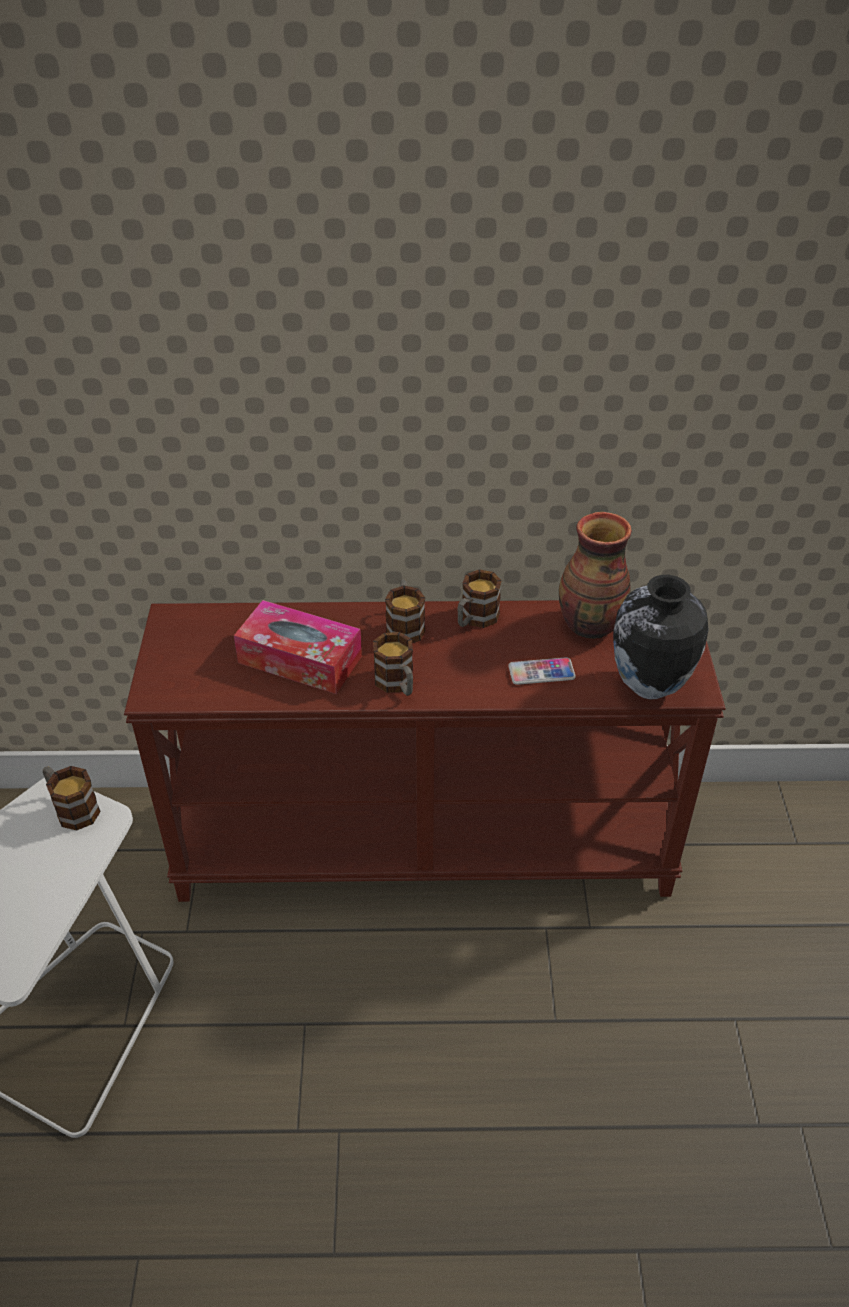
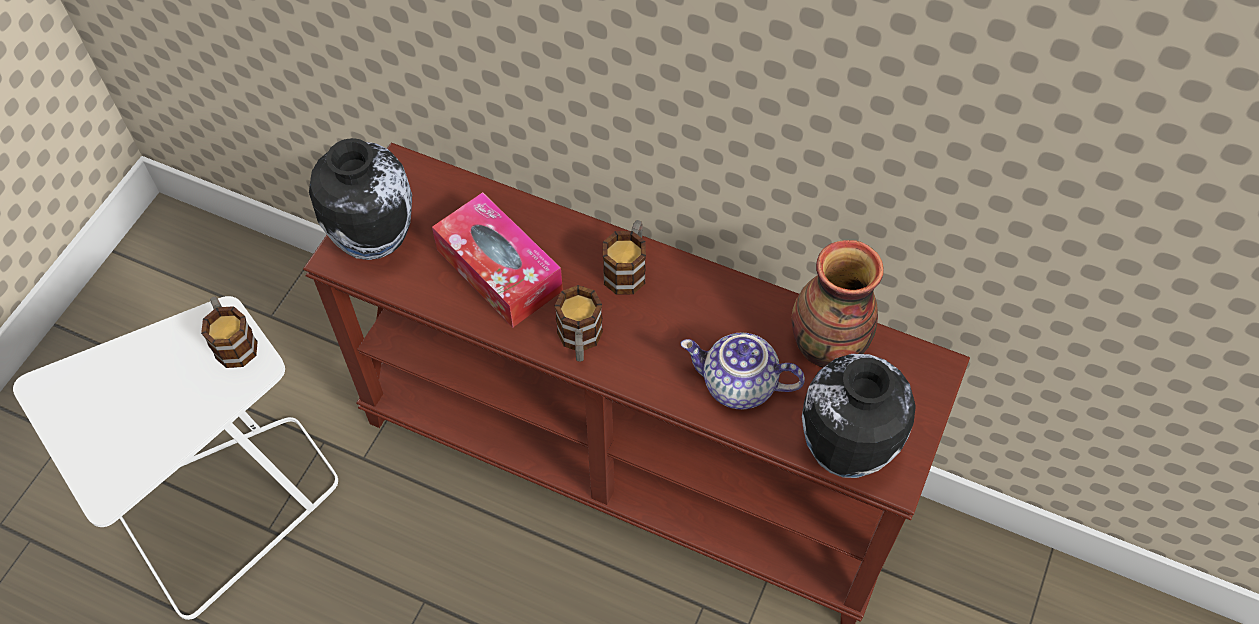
camera: 25 degrees right, 15 degrees up
mug [457,569,502,628] -> none
phone [508,657,576,685] -> teapot [680,333,805,410]
none -> vase [309,138,412,260]

